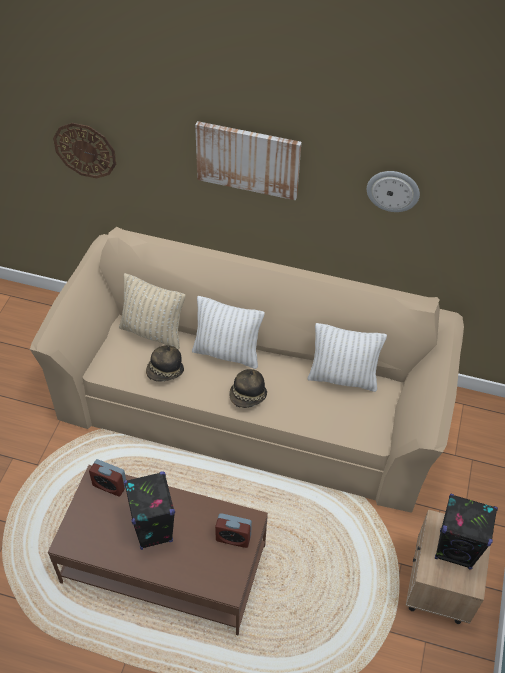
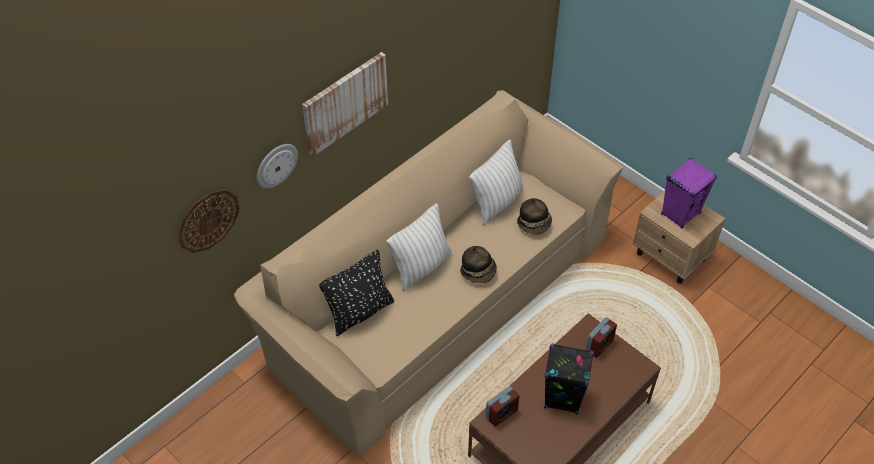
camera: 60 degrees left, 0 degrees up
beige pillow [119,273,186,350] -> black pillow [319,250,394,336]
hat [146,345,184,382] -> hat moved to [517,198,552,234]
wall clock [367,171,420,212] -> wall clock moved to [257,144,298,189]
black speaker [435,494,498,570] -> purple speaker [661,158,717,228]

